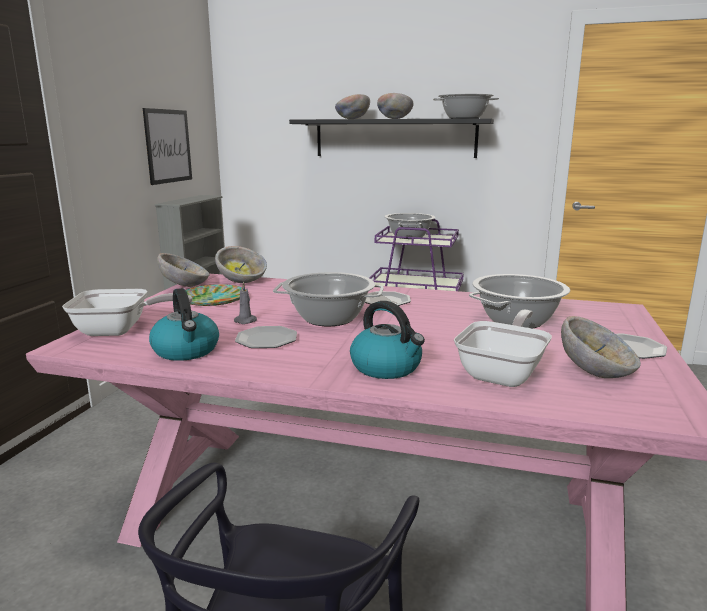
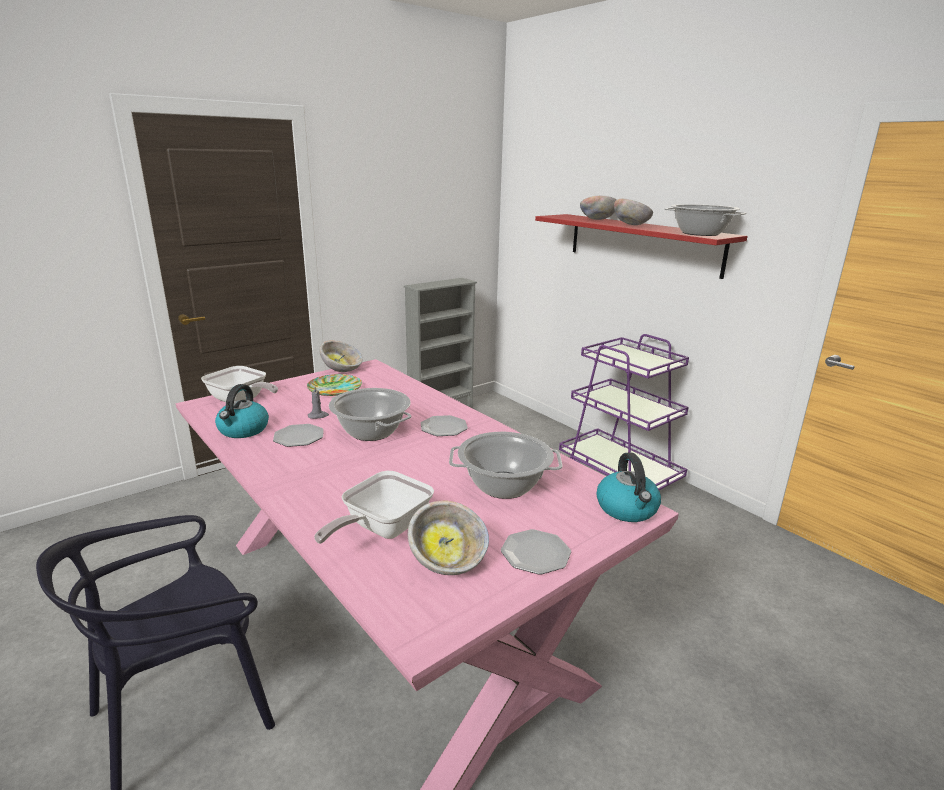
camera: 35 degrees right, 5 degrees up
picture [143,108,192,185] -> none
bowl [215,246,267,283] -> none
black shelf [289,118,494,158] -> red shelf [535,214,748,279]
kettle [350,301,425,379] -> kettle moved to [597,452,661,522]
cooking pot [384,213,435,239] -> none
frying pan [454,310,552,387] -> frying pan turned 150 degrees clockwise [314,471,434,544]

